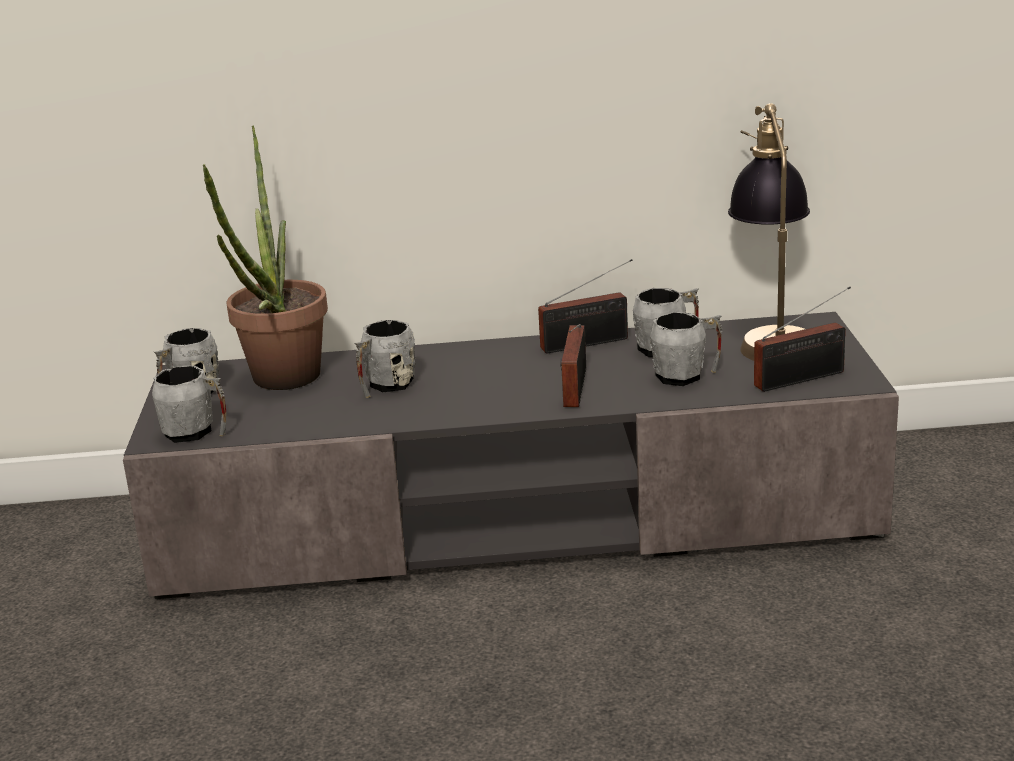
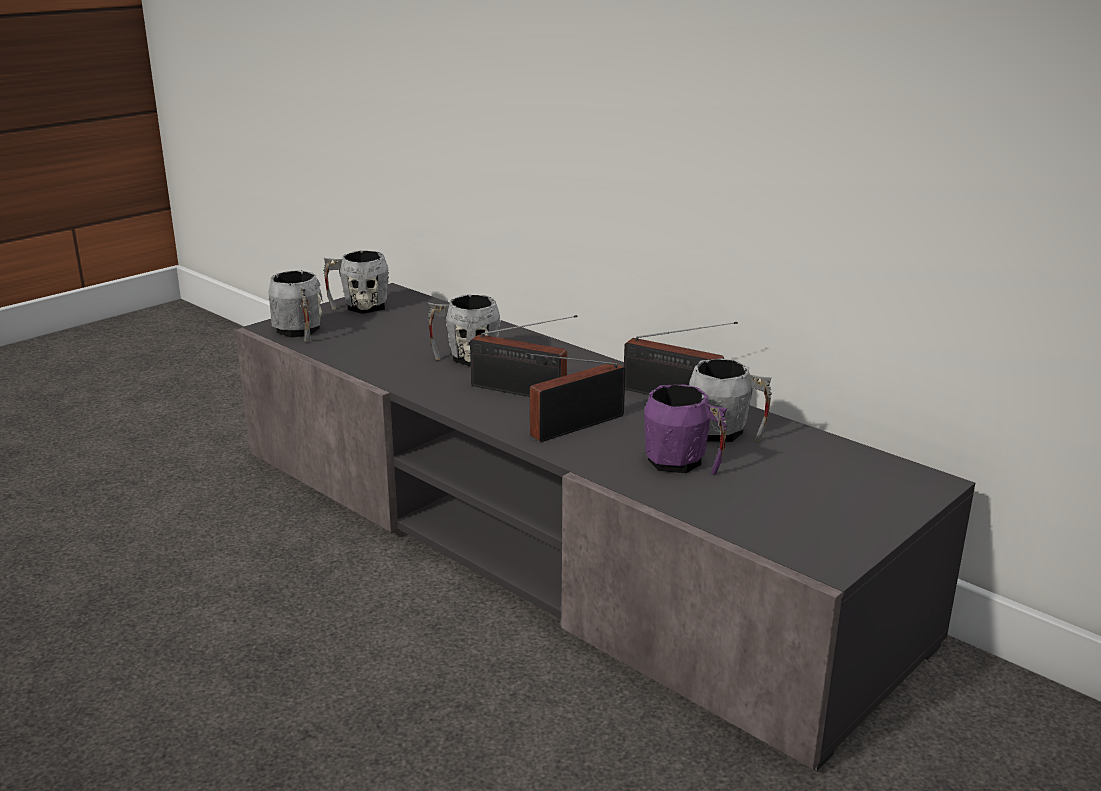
camera: 45 degrees right, 0 degrees up
potted plant [203,125,328,390] -> none
grey mug [650,312,723,386] -> purple mug [643,384,727,475]
table lamp [728,103,810,361] -> none
radio [754,287,851,392] -> radio moved to [470,315,578,397]

